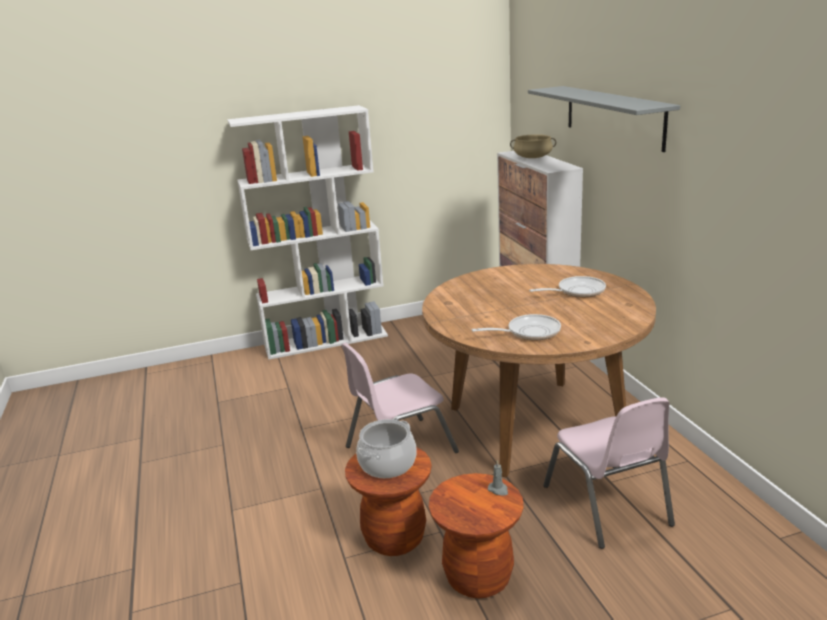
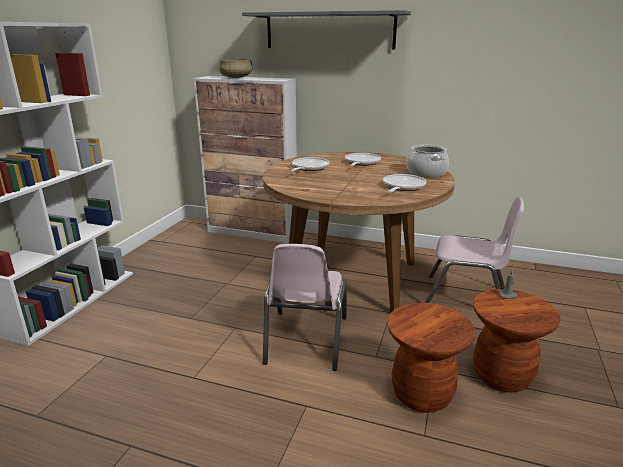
camera: 55 degrees left, 0 degrees up
cooking pot [356,419,417,478] -> cooking pot moved to [406,145,449,177]
none -> frying pan [290,157,329,172]

